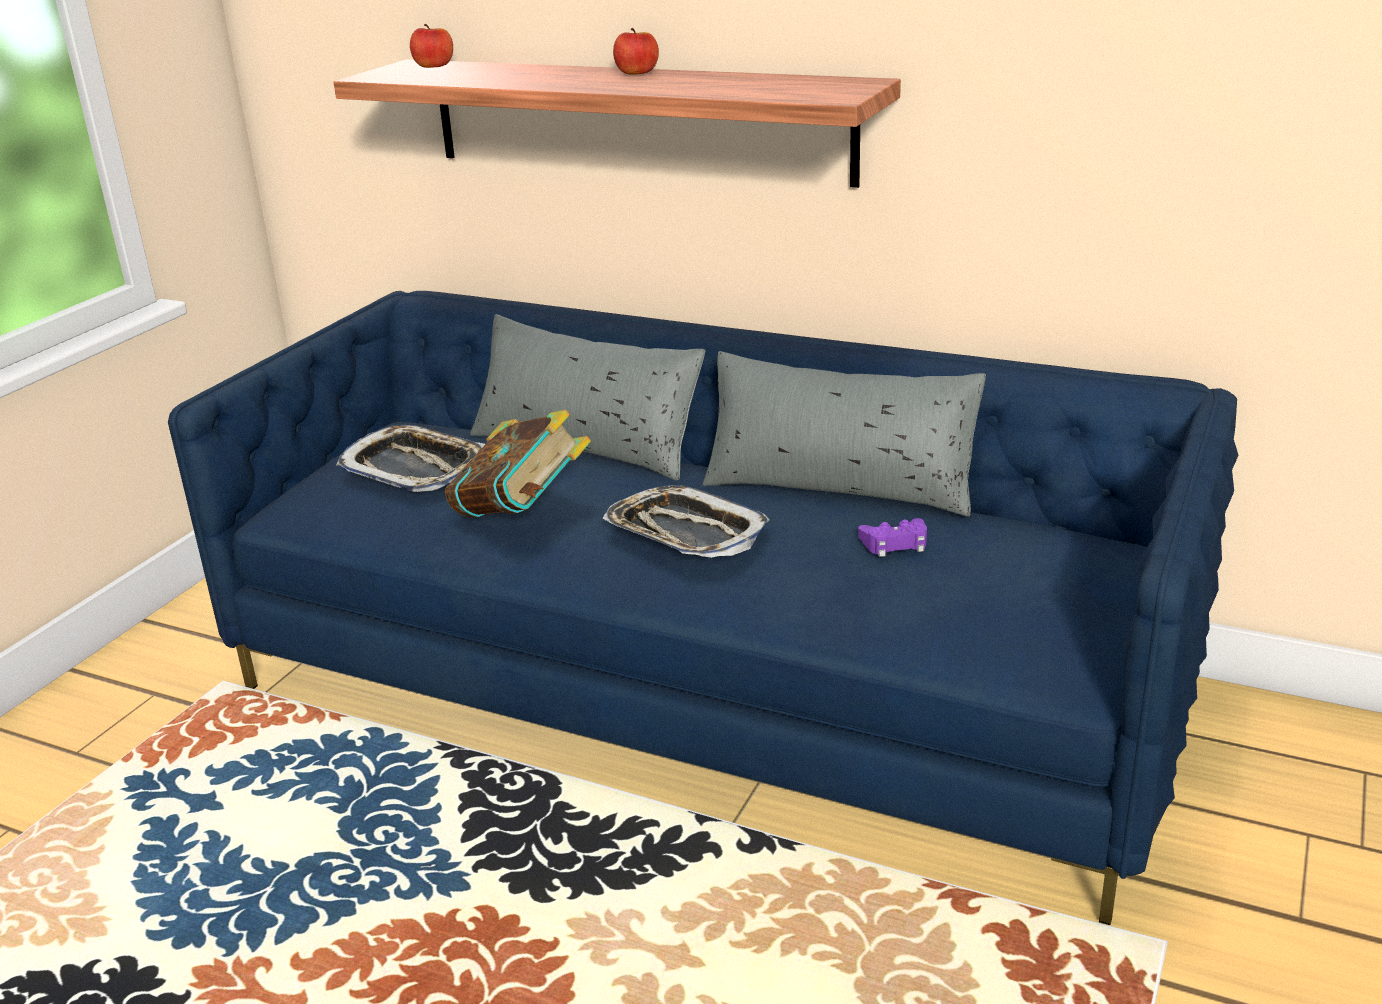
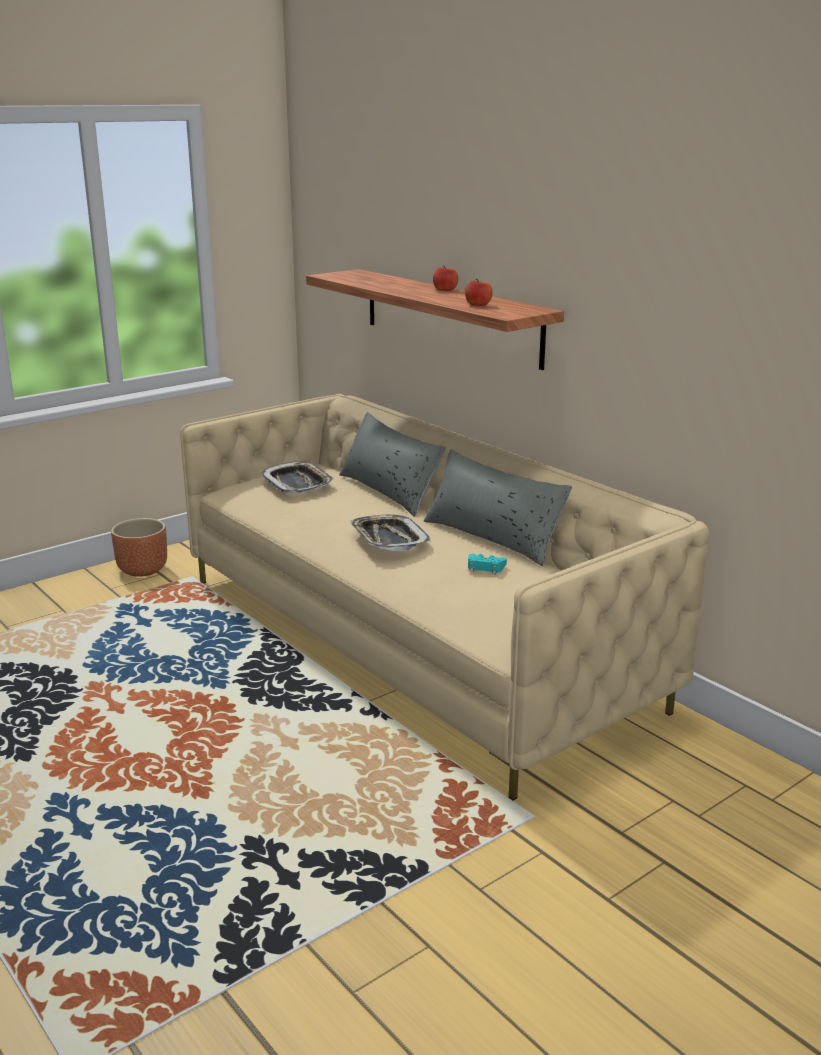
camera: 25 degrees right, 5 degrees down
blue sofa [168,291,1239,925] -> beige sofa [180,394,710,800]
apple [410,24,453,68] -> apple moved to [465,279,492,306]
book [445,410,591,518] -> none
purple game controller [858,518,927,557] -> turquoise game controller [468,554,507,574]
none -> brown planter [111,518,167,577]

